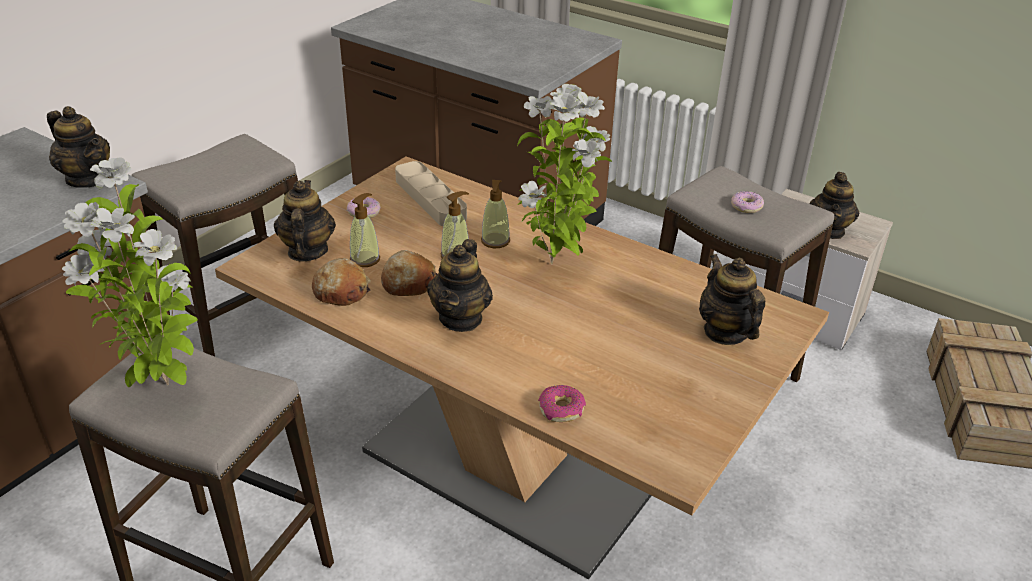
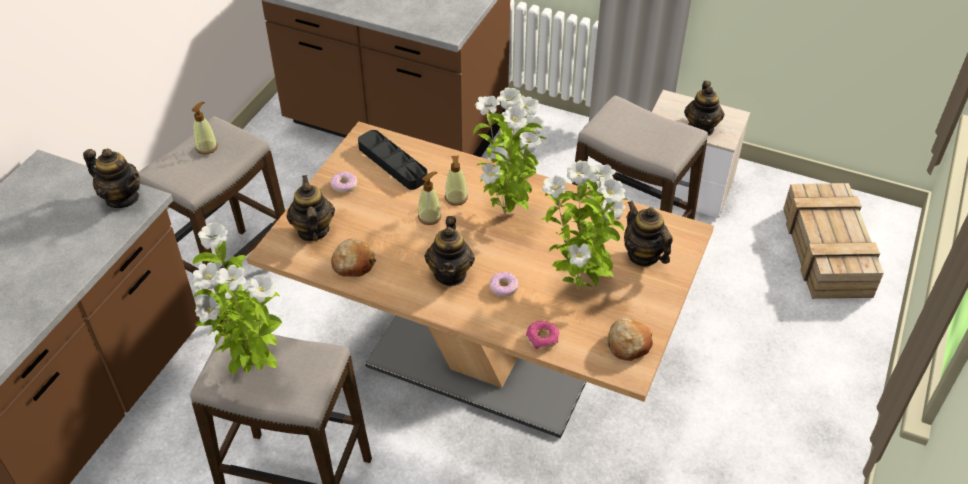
camera: 10 degrees left, 10 degrees up
soap dispenser [350,193,380,267] -> soap dispenser moved to [192,102,218,154]
bread [381,250,437,296] -> bread moved to [606,318,653,361]
beige tray [395,161,467,226] -> black tray [358,130,427,190]
donut [731,191,764,213] -> donut moved to [489,272,518,297]
none -> potted plant [541,160,628,289]

